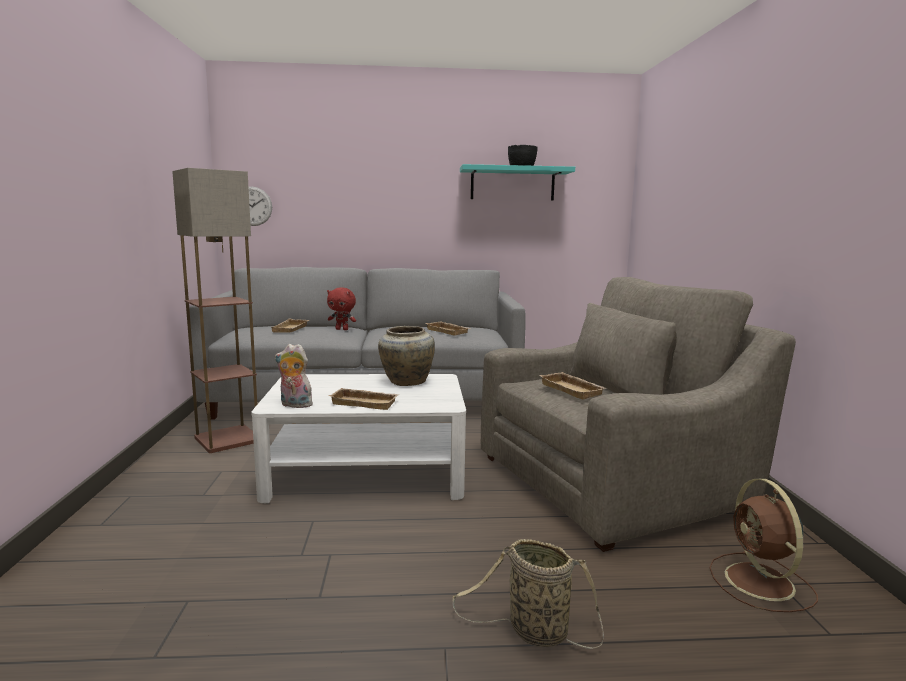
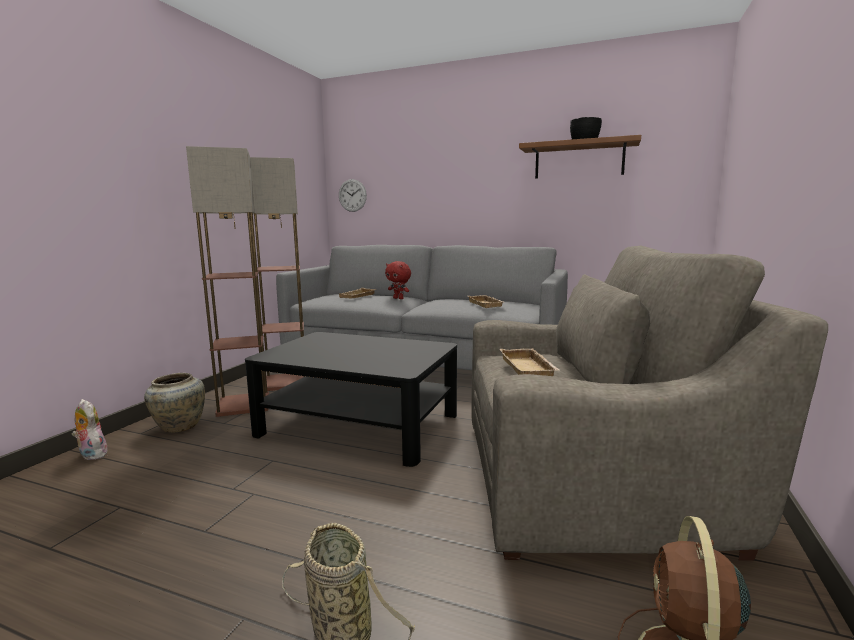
camera: 25 degrees right, 0 degrees up
white coffee table [251,374,466,503] -> black coffee table [245,332,457,467]
plush toy [275,344,313,408] -> plush toy moved to [72,399,107,460]
beige tray [328,388,399,410] -> none
beige vase [378,326,435,386] -> beige vase moved to [144,373,205,433]
turquoise shelf [460,164,575,201] -> brown shelf [519,135,641,179]
none -> floor lamp [186,146,269,417]

